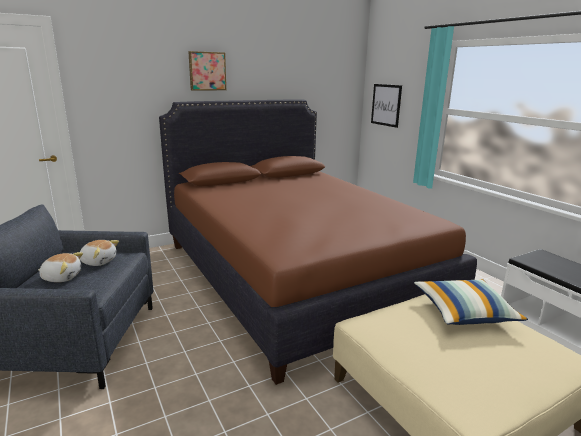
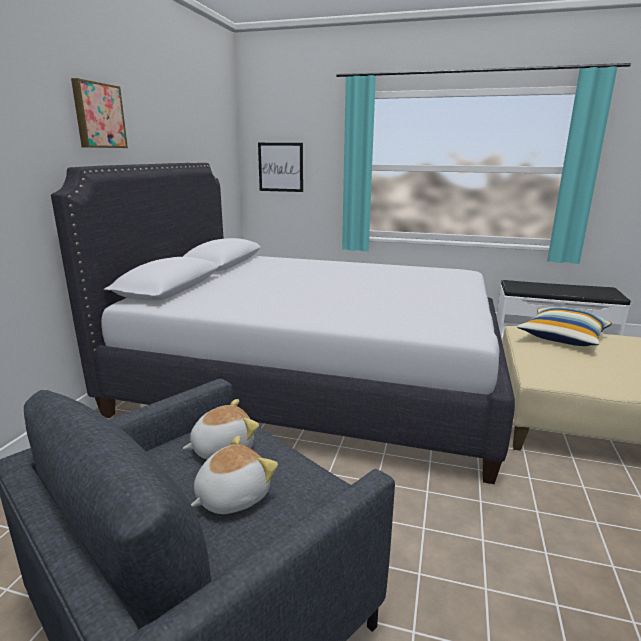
camera: 45 degrees left, 0 degrees up
brown bed [159,100,477,385] -> white bed [51,163,515,484]

